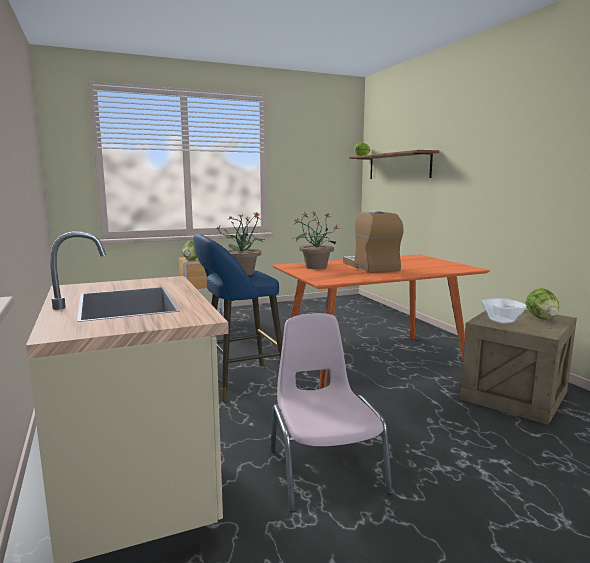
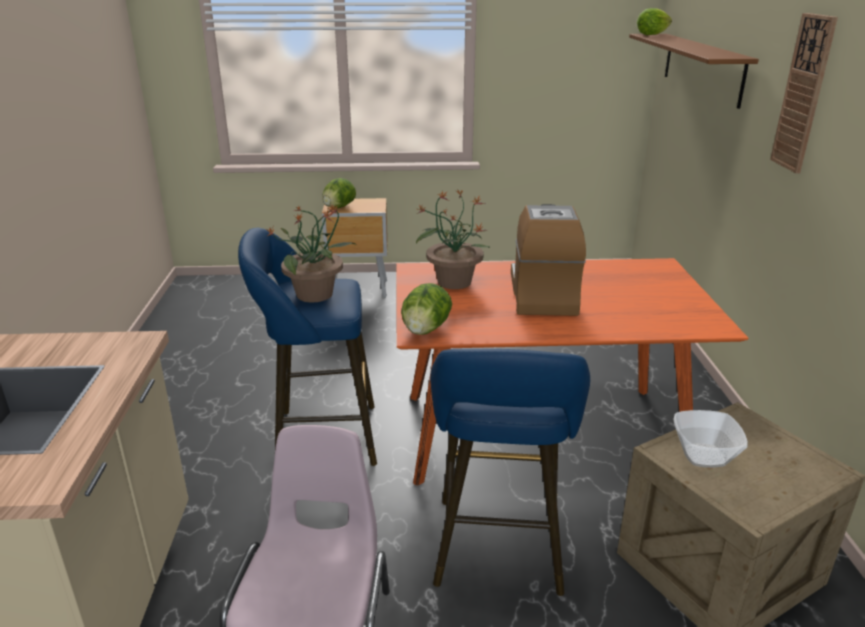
camera: 20 degrees right, 15 degrees up
lettuce [526,288,559,320] -> lettuce moved to [401,283,452,335]
none -> blue stool [430,349,590,596]
none -> wall clock [770,13,838,174]

